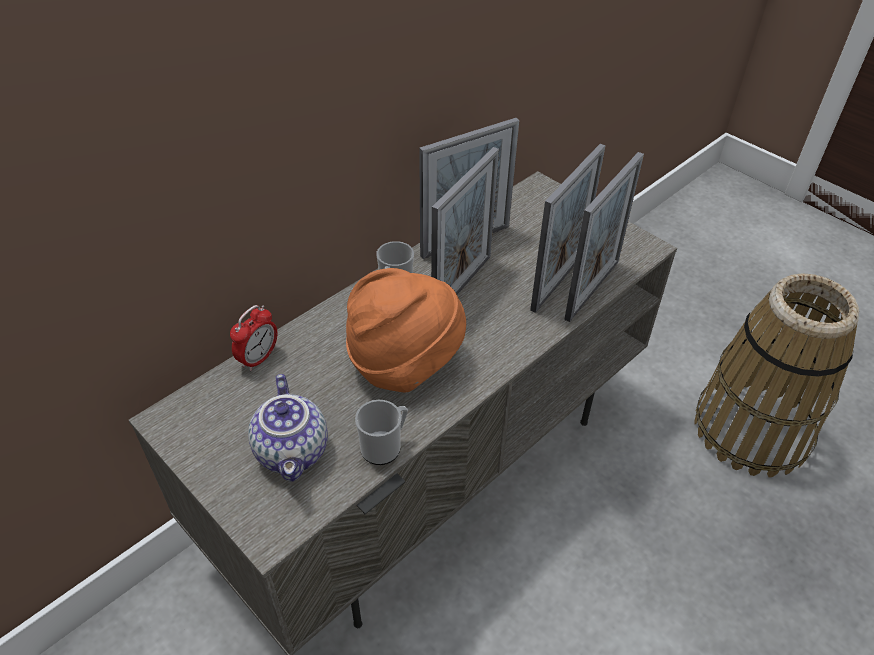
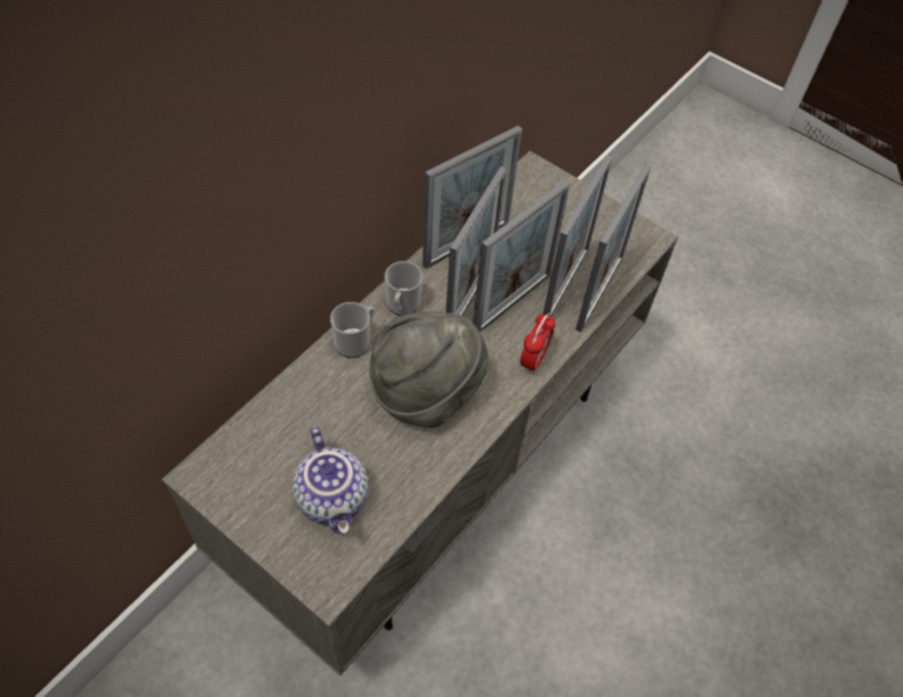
camera: 10 degrees left, 10 degrees up
alarm clock [230,305,277,371] -> alarm clock moved to [520,313,556,374]
orange hat [346,268,466,392] -> grey hat [369,312,488,428]
mug [355,400,408,465] -> mug moved to [330,302,374,358]
basket [694,273,859,477] -> none
none -> picture frame [473,180,570,332]

